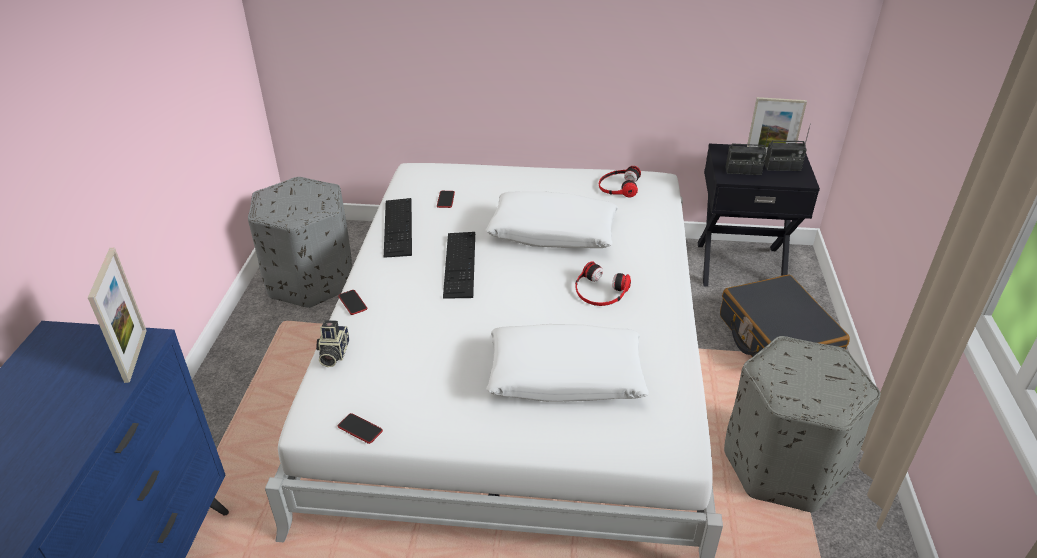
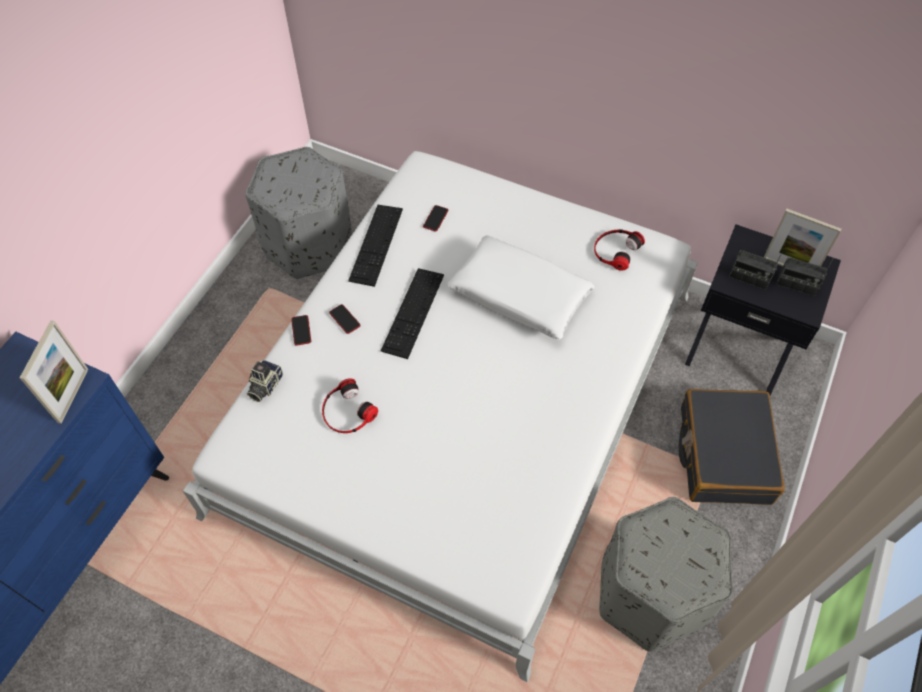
camera: 20 degrees right, 20 degrees up
phone [338,413,383,444] -> phone moved to [329,304,361,334]
white pillow [486,324,649,402] -> none
headphones [575,261,631,306] -> headphones moved to [322,378,378,433]

